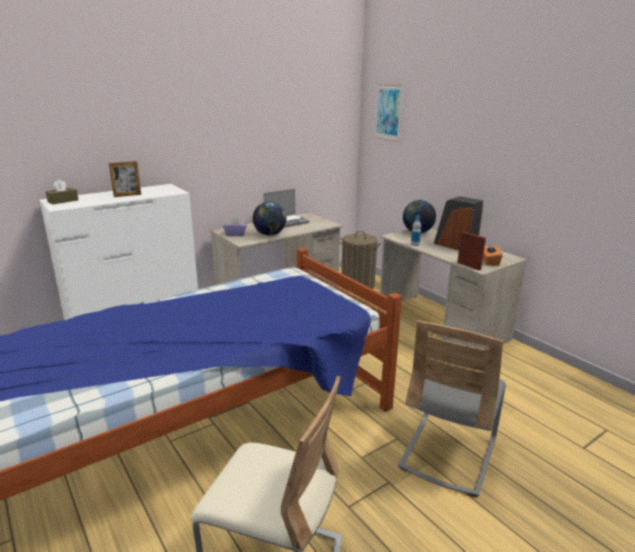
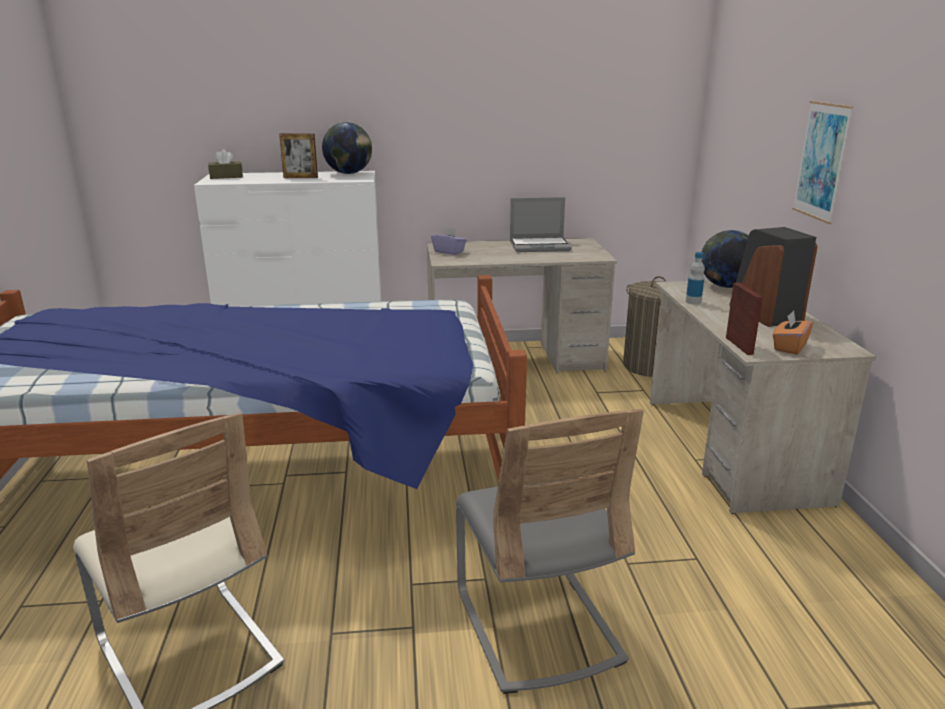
camera: 30 degrees right, 0 degrees up
globe [253,201,286,236] -> globe moved to [322,122,372,174]
picture [374,84,403,142] -> picture moved to [792,101,853,224]
grey chair [398,320,506,497] -> grey chair turned 75 degrees counterclockwise [456,409,644,694]

